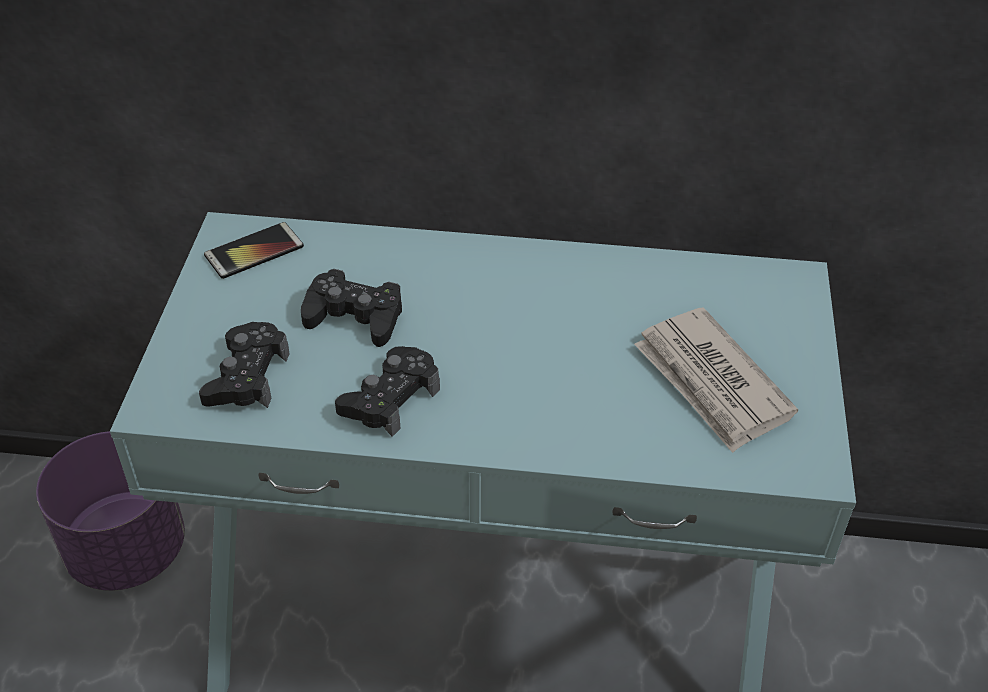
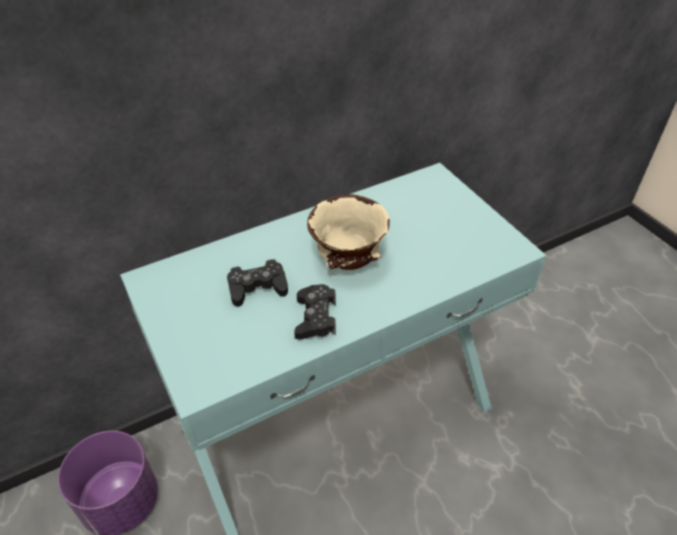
camera: 35 degrees left, 0 degrees up
black game controller [199,322,290,408] -> none
phone [204,222,304,279] -> none
newspaper [634,307,798,453] -> none
none -> beige bowl [307,194,390,270]

